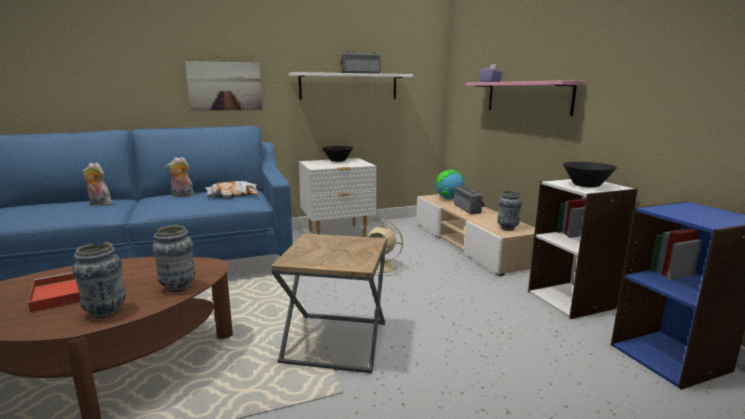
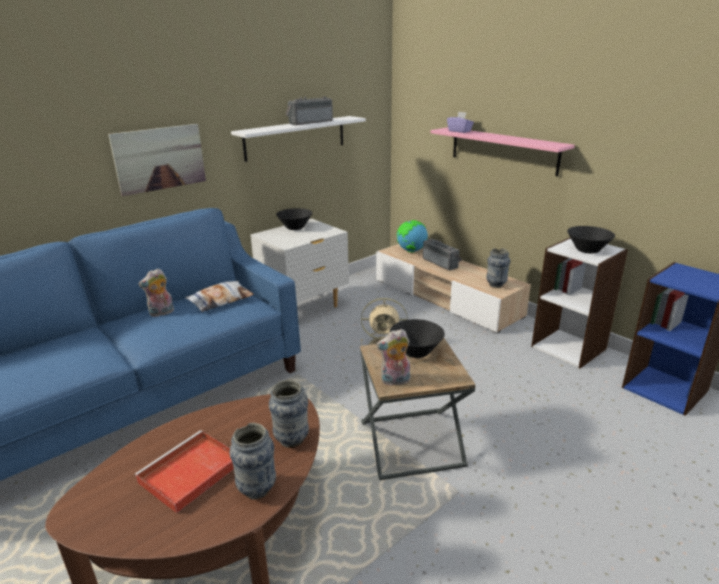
camera: 20 degrees left, 10 degrees up
plush toy [82,163,112,206] -> plush toy moved to [376,329,410,386]
none -> black bowl [390,319,445,358]

